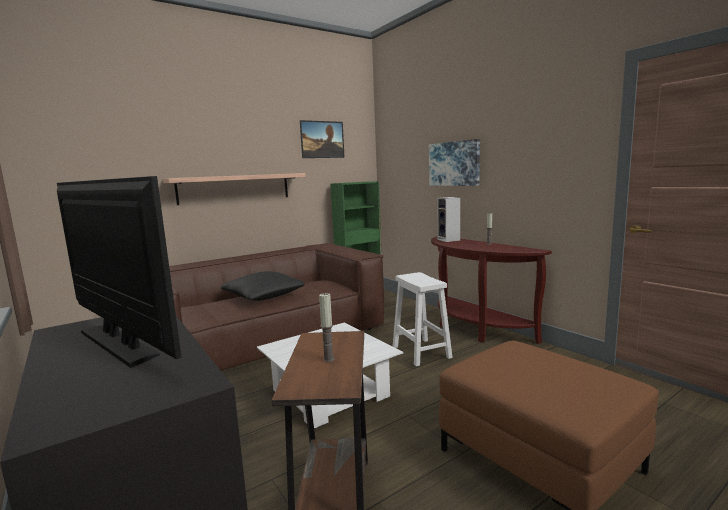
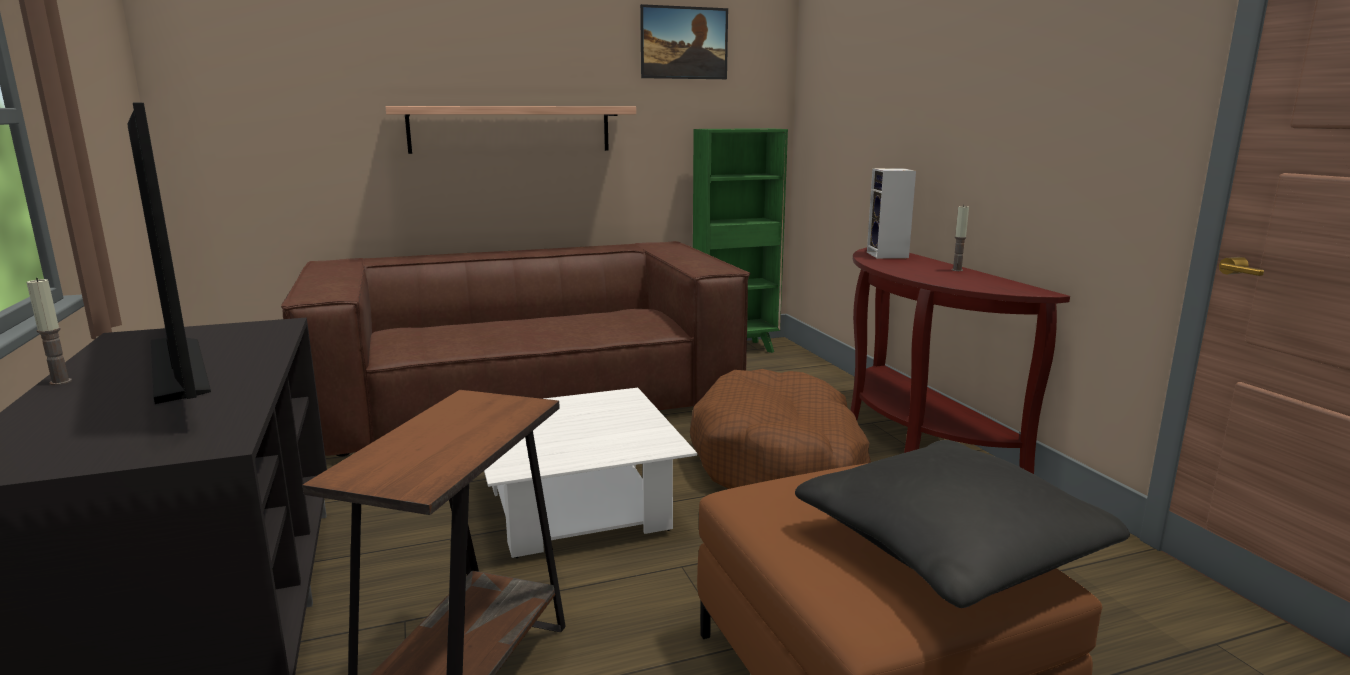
camera: 15 degrees right, 5 degrees up
black pillow [221,271,305,301] -> black pillow moved to [795,440,1130,608]
candle [319,293,335,362] -> candle moved to [27,278,72,385]
white stool [393,272,453,366] -> brown dog bed [690,369,871,489]
picture [429,139,480,186] -> none

